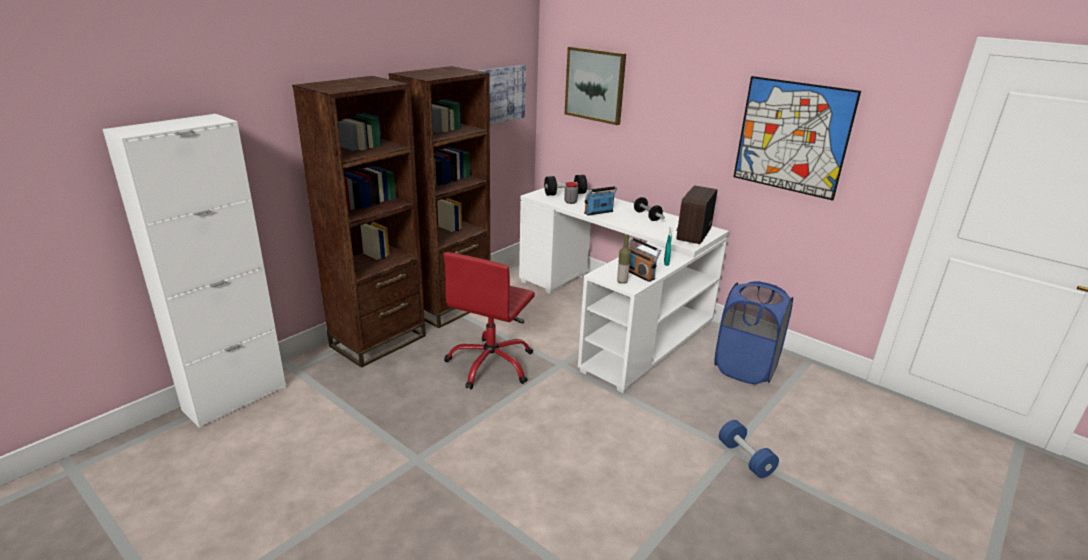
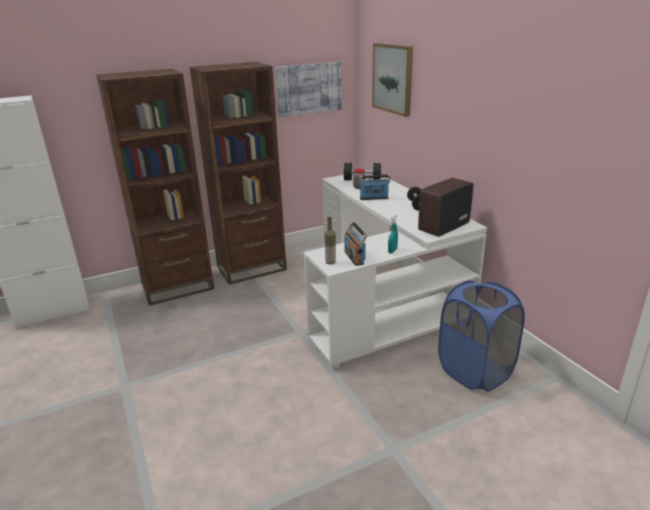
camera: 25 degrees right, 0 degrees up
red office chair [443,252,535,390] -> none
blue dumbbell [719,420,779,478] -> none
picture [734,76,861,201] -> none

